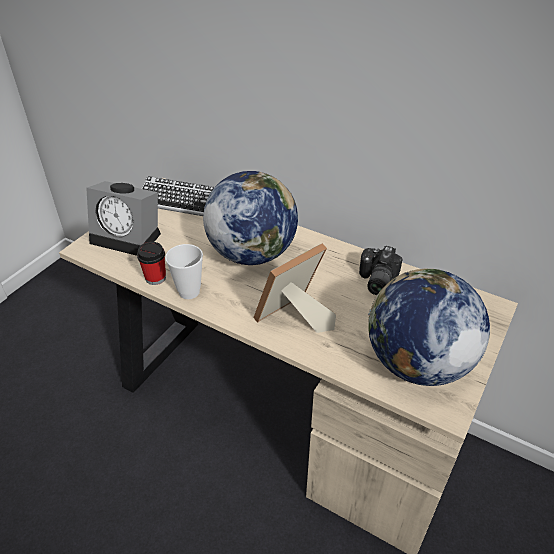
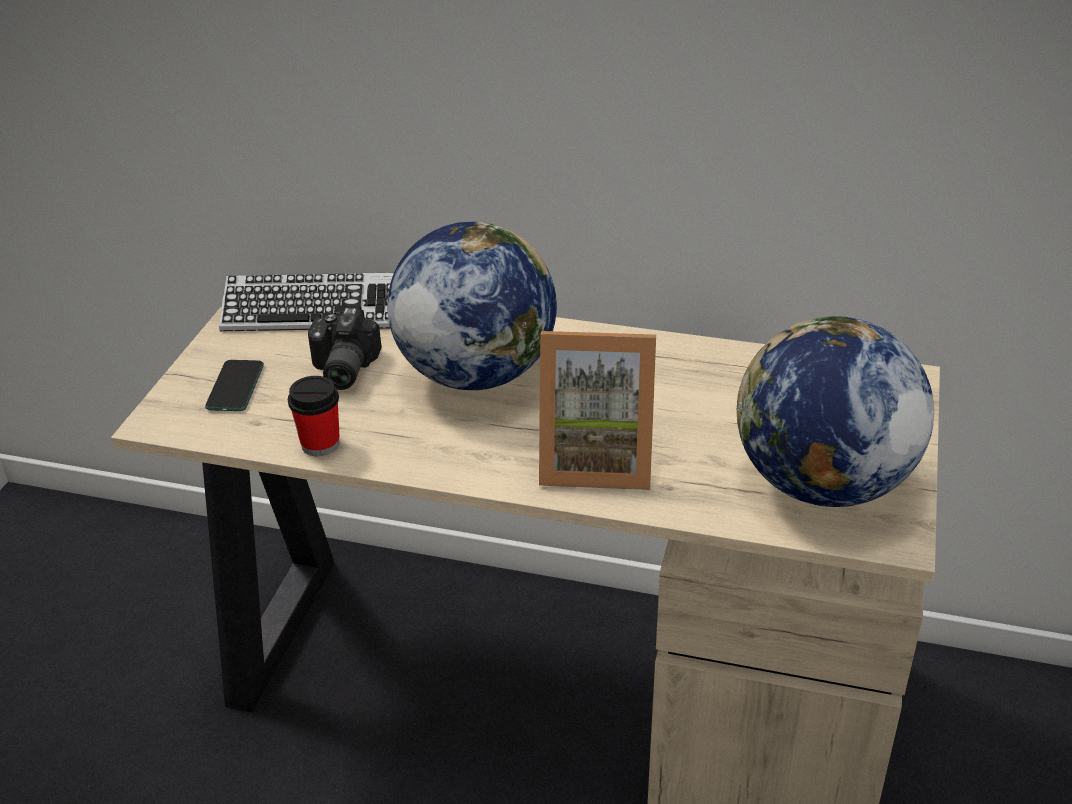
camera: 15 degrees left, 5 degrees down
alarm clock [86,181,161,256] -> phone [205,360,264,411]
cup [165,244,203,299] -> none
picture frame [253,243,336,333] -> picture frame turned 120 degrees counterclockwise [539,331,656,490]
camera [359,246,403,295] -> camera moved to [308,307,382,390]

